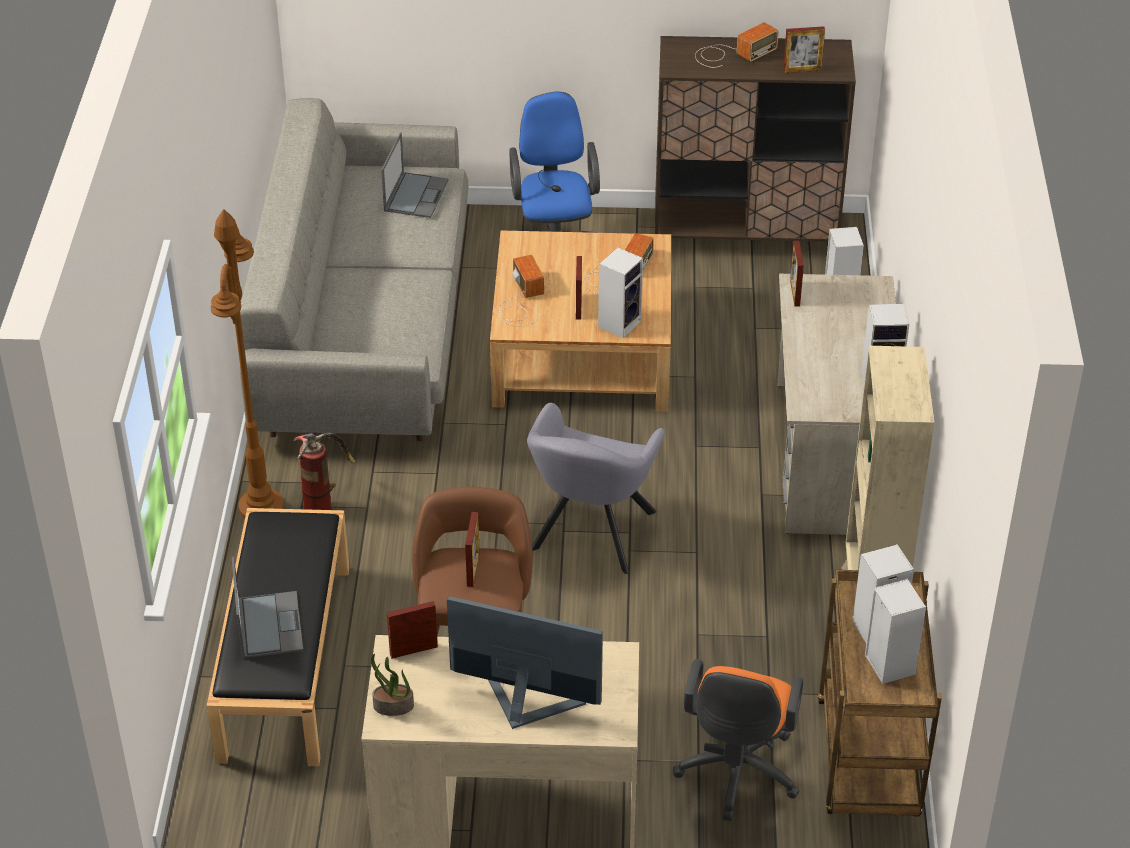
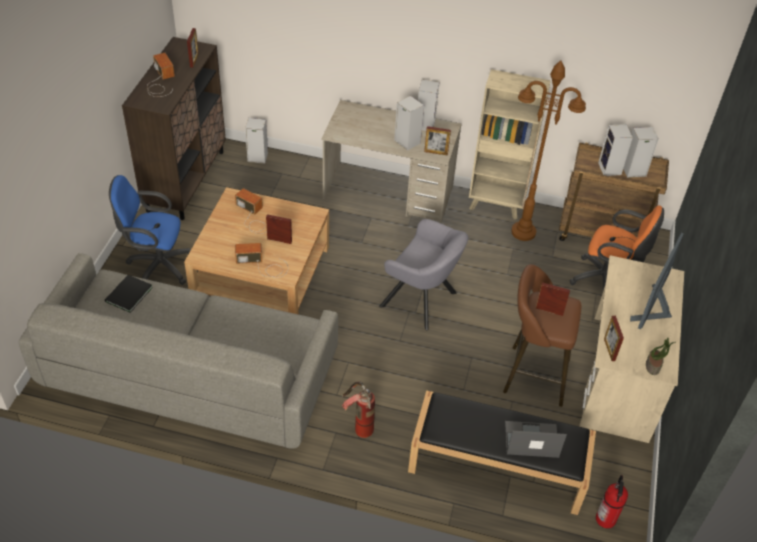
camera: 80 degrees left, 5 degrees up
brown floor lamp [211,209,284,519] -> brown floor lamp moved to [511,60,586,241]
laptop [381,132,449,218] -> black book [105,275,153,313]
speaker [598,248,643,338] -> speaker moved to [394,96,424,151]
picture frame [790,241,804,306] -> picture frame moved to [424,126,451,156]
none -> fire extinguisher [596,475,628,528]

